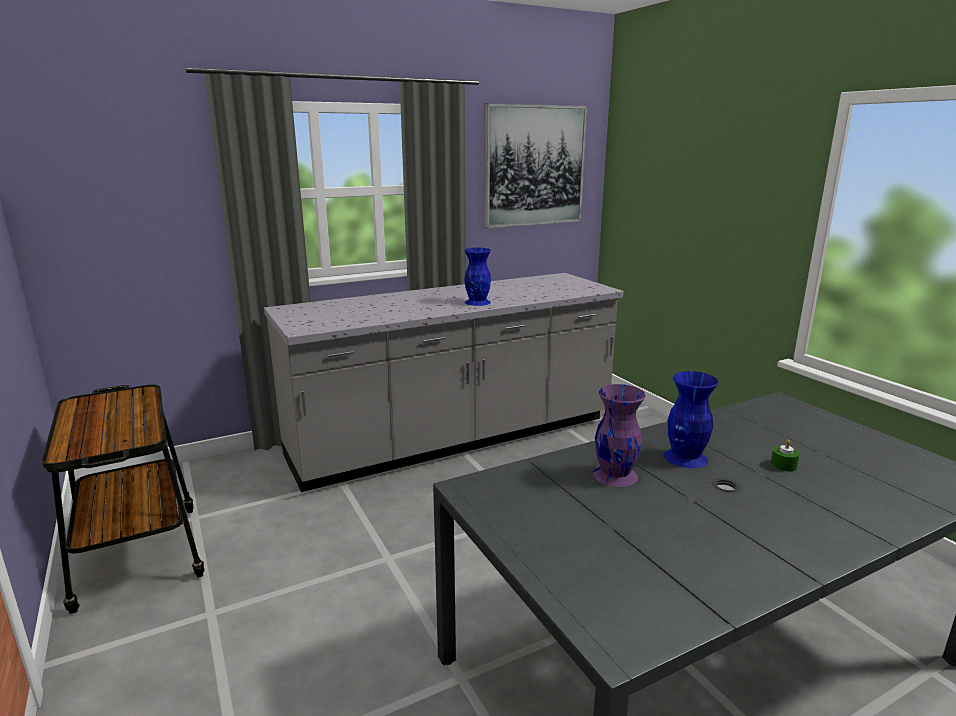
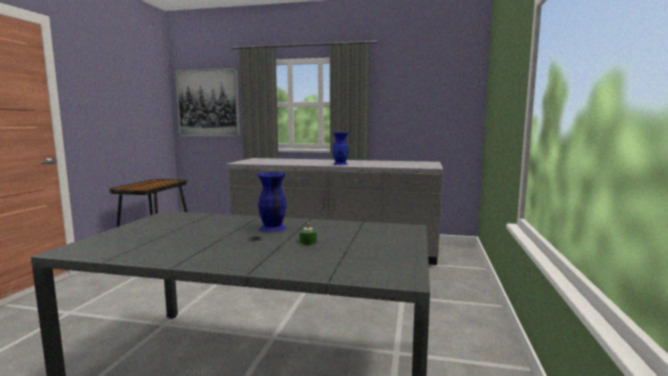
camera: 40 degrees right, 10 degrees down
picture [484,103,587,228] -> picture moved to [175,68,240,137]
purple vase [593,384,646,487] -> none

